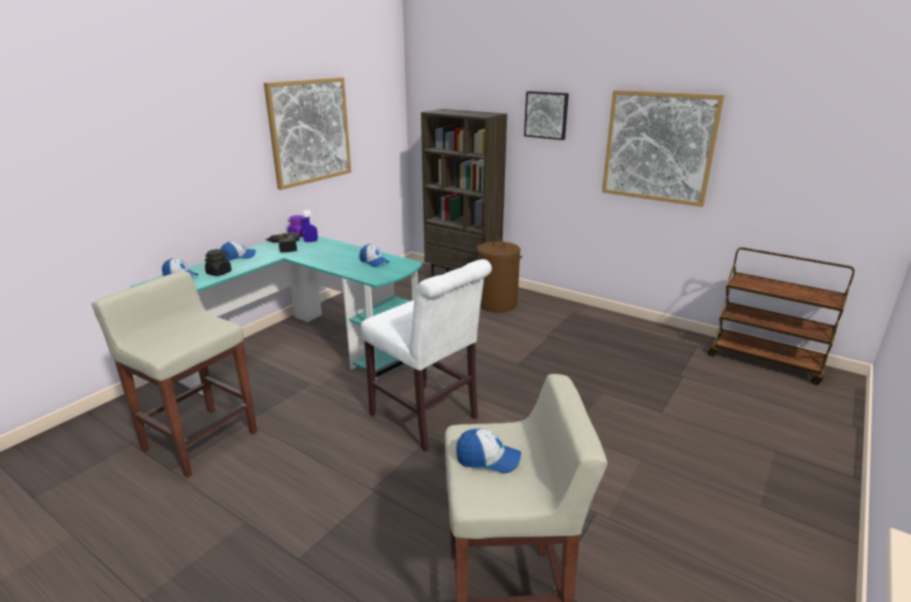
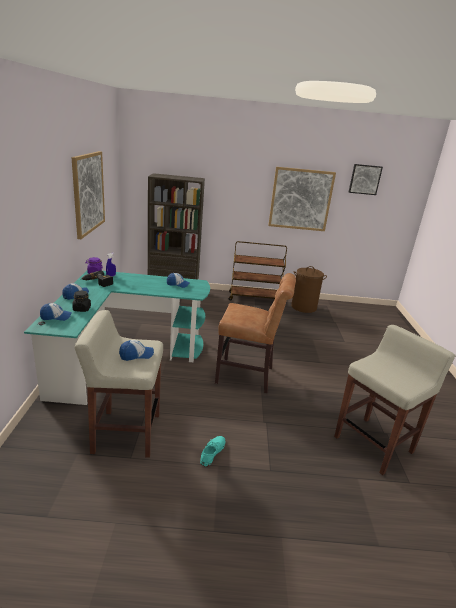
camera: 35 degrees left, 0 degrees up
white chair [361,259,492,451] -> brown chair [215,273,296,393]
cap [456,429,521,473] -> cap moved to [119,340,154,361]
brown laundry basket [477,238,523,313] -> brown laundry basket moved to [291,266,327,313]
picture [524,91,569,140] -> picture moved to [349,164,383,195]
brown cart [708,247,854,385] -> brown cart moved to [229,241,287,300]
none -> turquoise shoe [200,436,226,467]

